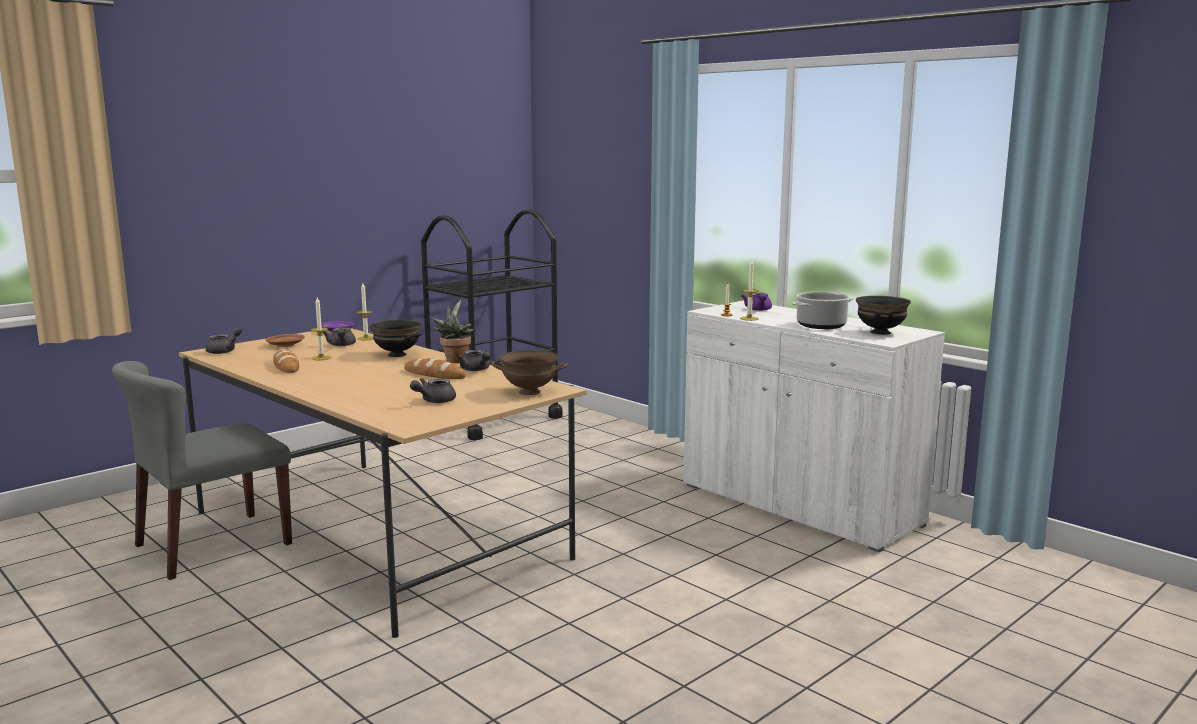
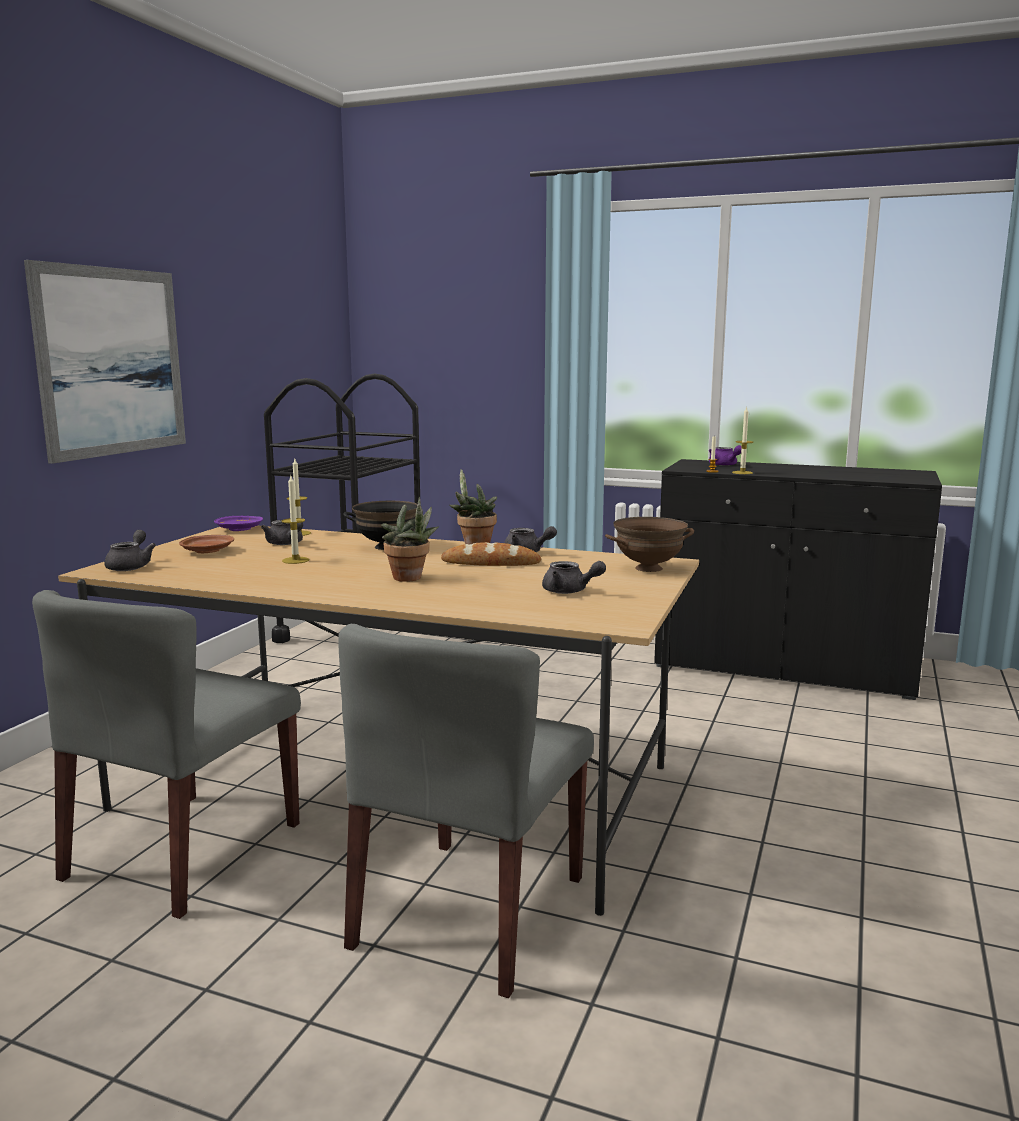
camera: 25 degrees left, 0 degrees up
bread [273,349,299,373] -> none
grey teapot [410,378,456,403] -> grey teapot turned 75 degrees counterclockwise [542,561,606,594]
white cabinet [684,301,945,552] -> black cabinet [654,459,942,700]
cooking pot [792,291,853,329] -> none
black bowl [856,296,911,335] -> none
none -> picture [24,260,186,464]
none -> grey chair [338,624,594,998]
none -> potted plant [381,497,439,582]

